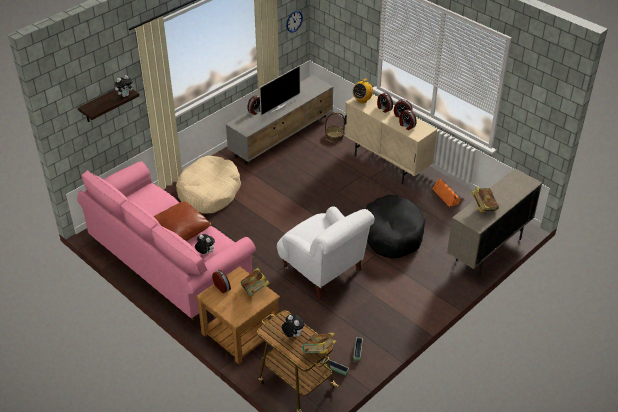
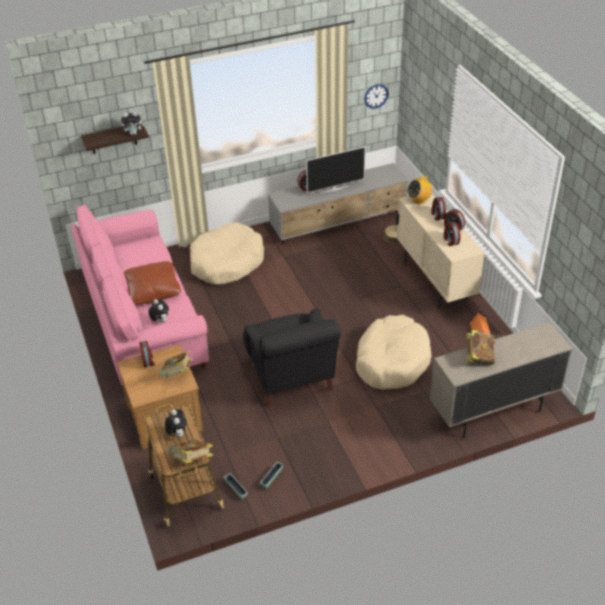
camera: 25 degrees right, 0 degrees up
white armchair [277,206,374,298] -> black armchair [243,309,341,407]
black dog bed [366,195,425,259] -> beige dog bed [356,315,432,390]

